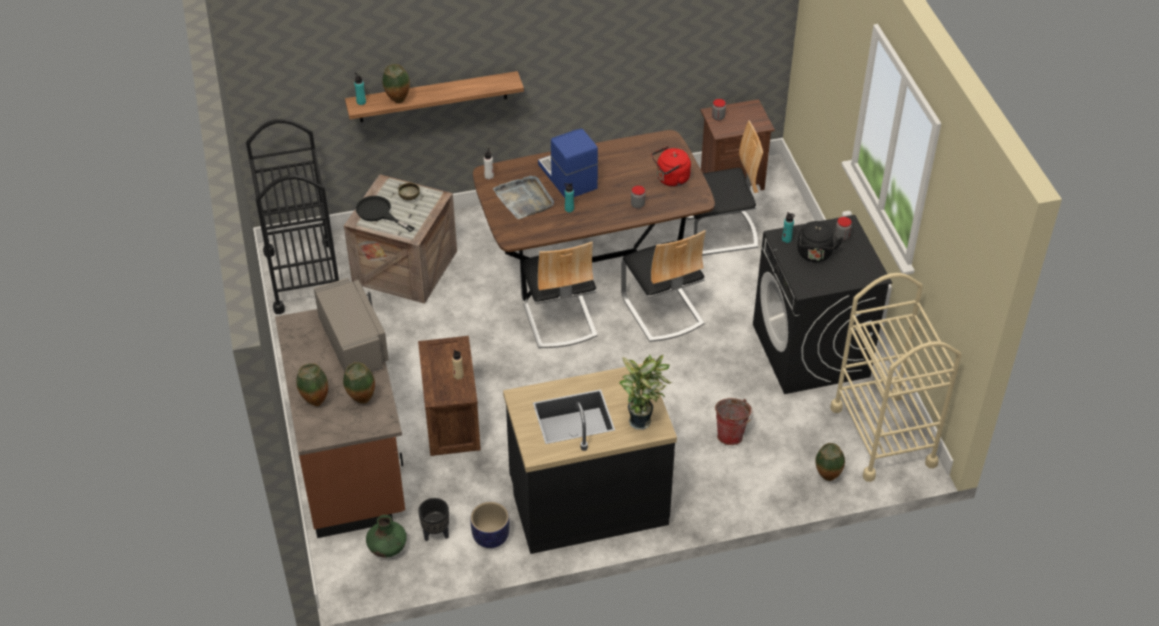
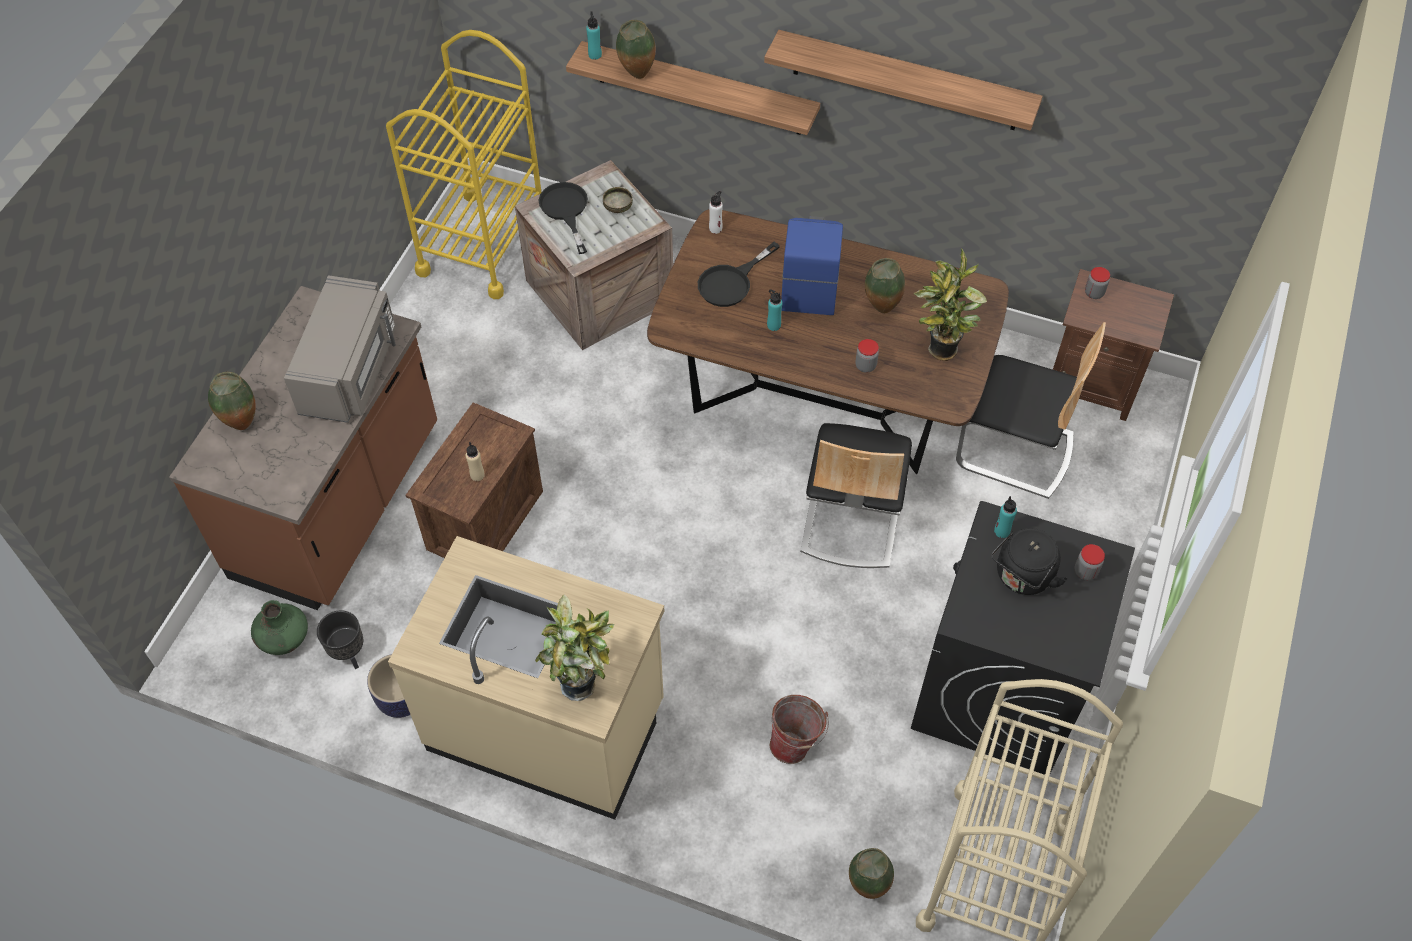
camera: 35 degrees right, 10 degrees up
black cart [246,119,339,314] -> yellow cart [386,30,542,299]
vase [343,362,375,404] -> vase moved to [865,258,905,313]
grey tray [493,176,554,219] -> black frying pan [698,242,780,307]
black counter [503,364,677,554] -> beige counter [388,536,664,820]
chair [520,242,597,348] -> none
red kettle [651,146,691,187] -> potted plant [914,248,987,361]
none -> shelf [764,30,1043,131]

